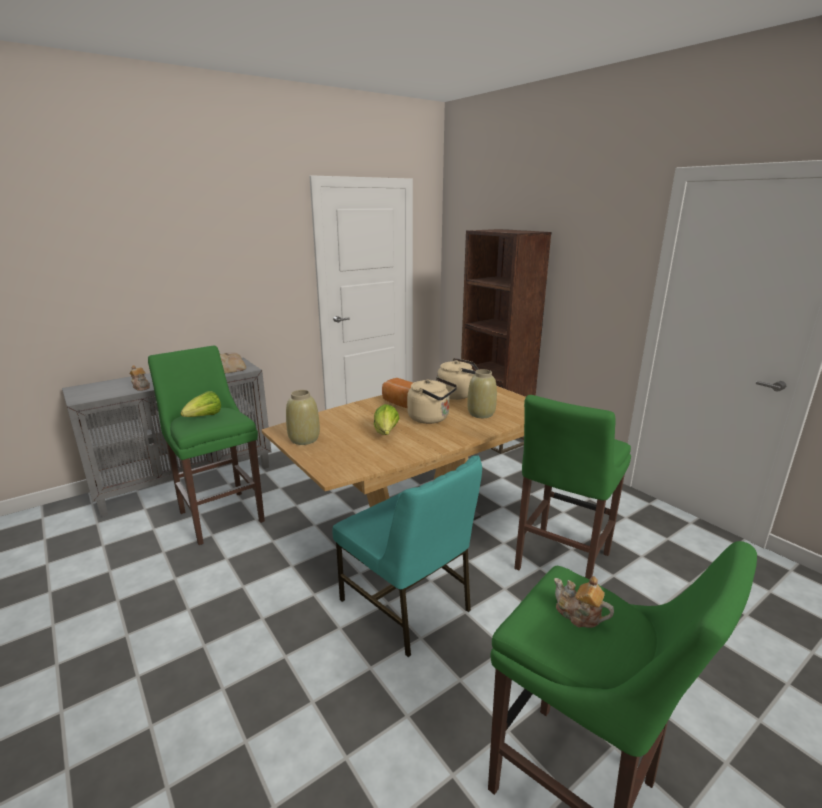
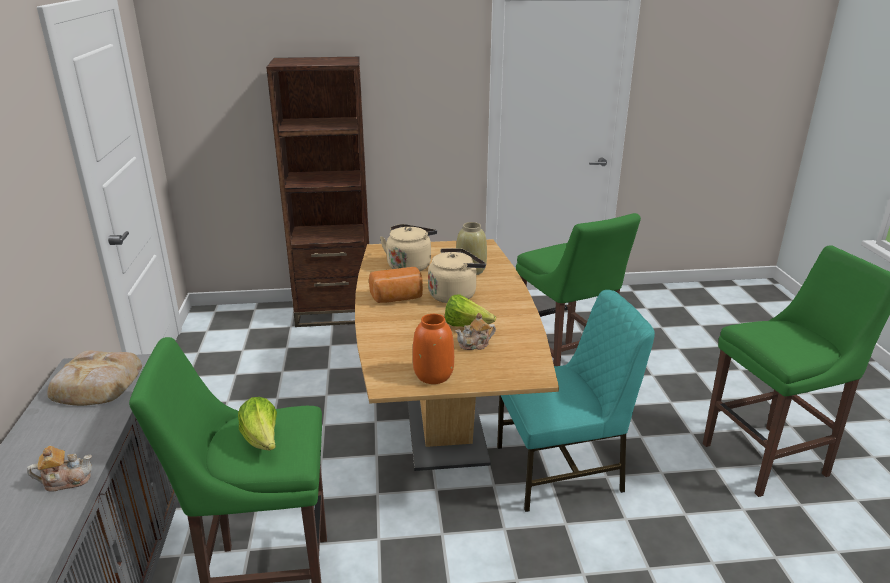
camera: 60 degrees left, 5 degrees up
beige vase [286,390,320,445] -> orange vase [413,314,454,384]
teapot [554,576,614,628] -> teapot moved to [455,313,496,350]

